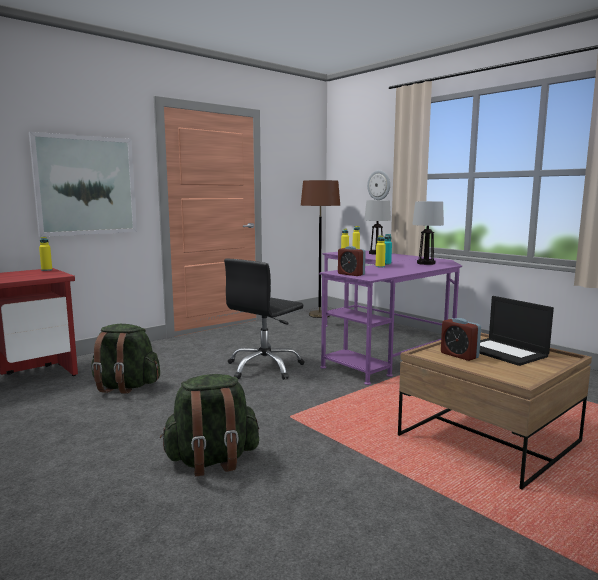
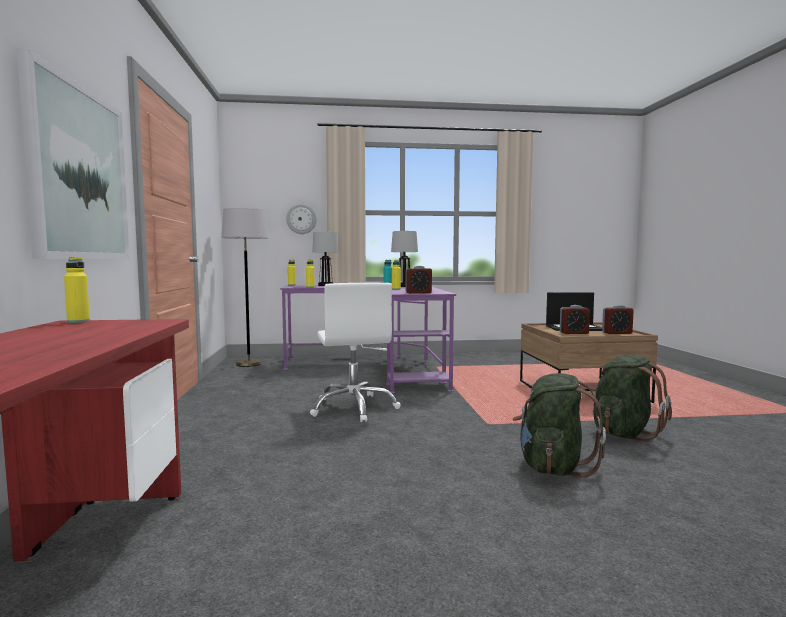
camera: 55 degrees left, 5 degrees down
green backpack [91,324,160,394] -> green backpack moved to [592,356,672,442]
black office chair [224,259,305,380] -> white office chair [310,283,401,422]
brown floor lamp [301,180,340,318] -> grey floor lamp [221,208,268,367]
none -> alarm clock [602,305,634,334]

